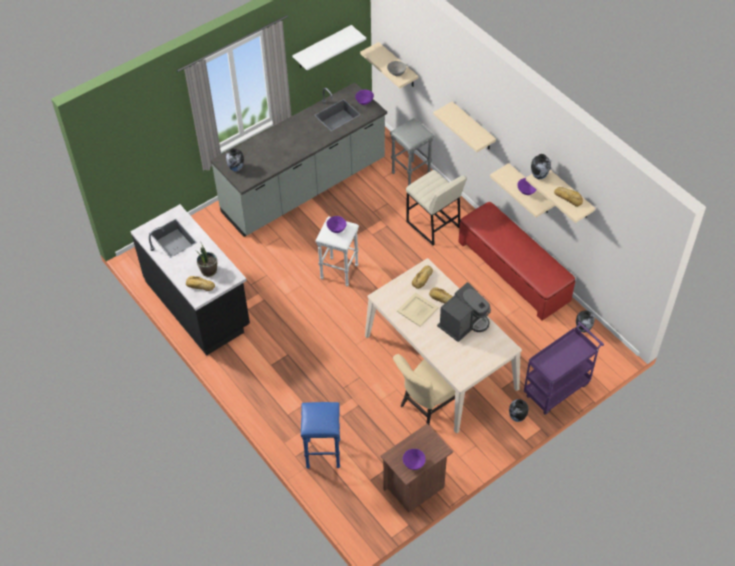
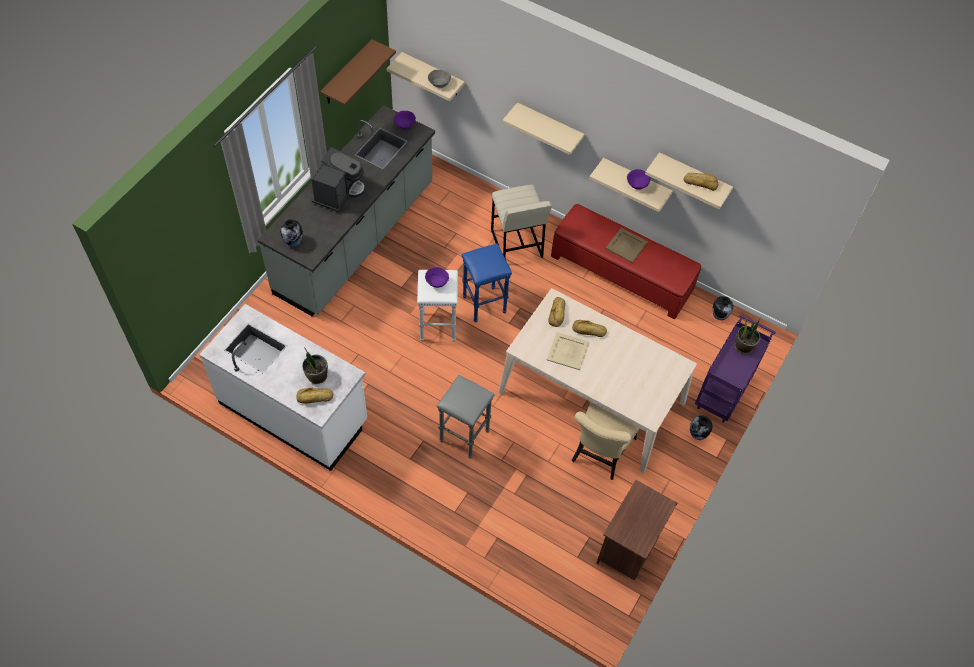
camera: 25 degrees left, 5 degrees up
black counter [130,204,250,356] -> white counter [199,304,367,471]
white shelf [293,25,366,71] -> brown shelf [320,39,396,106]
blue stool [301,402,340,469] -> blue stool moved to [462,243,512,322]
grey stool [390,118,434,185] -> grey stool moved to [437,375,495,458]
purple bowl [403,449,426,470] -> none
beige chair [406,170,467,246] -> beige chair turned 45 degrees clockwise [491,184,552,258]
coffee machine [437,282,491,342] -> coffee machine moved to [311,147,366,212]
vase [531,154,551,180] -> none
none -> beige tray [606,228,648,263]
none -> potted plant [735,317,760,354]

